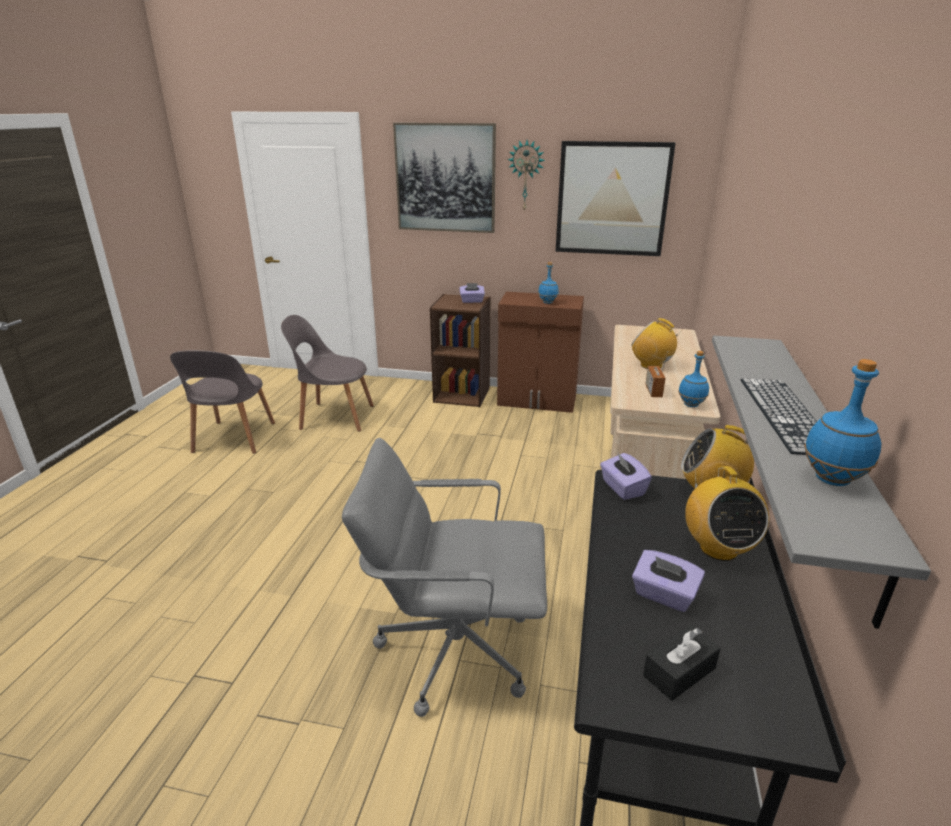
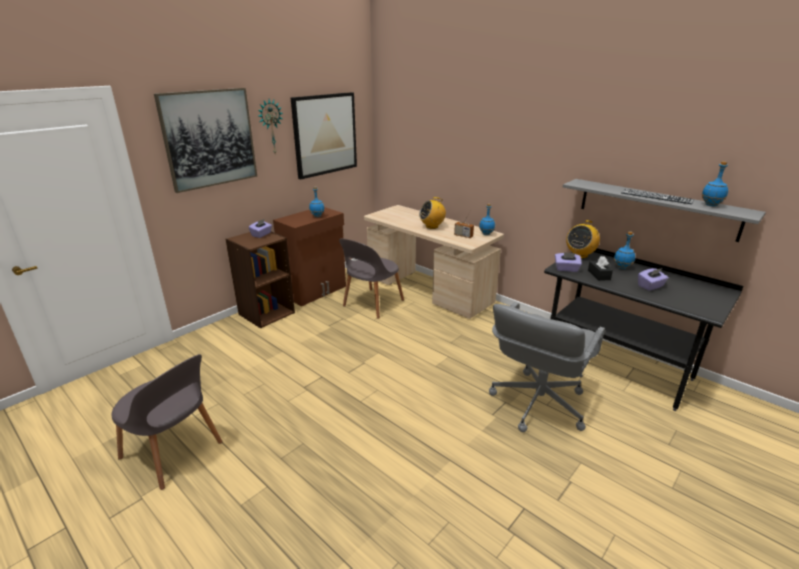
camera: 60 degrees left, 0 degrees up
grey chair [281,315,374,432] -> grey chair moved to [339,239,404,319]
black tissue box [643,625,721,701] -> black tissue box moved to [588,256,613,281]
radio [685,466,769,561] -> blue bottle [614,231,635,269]

